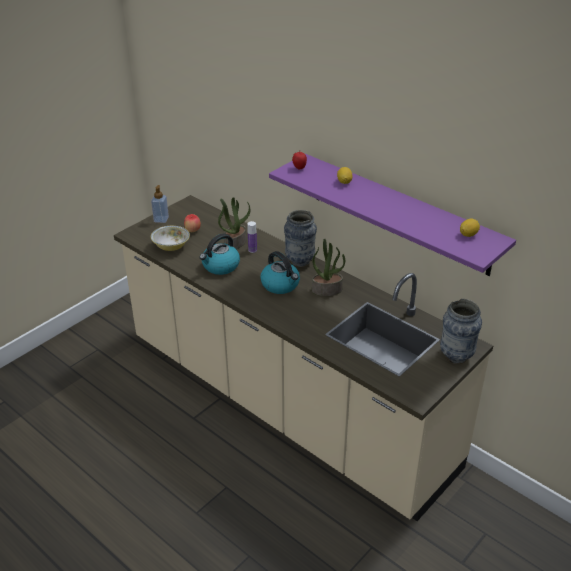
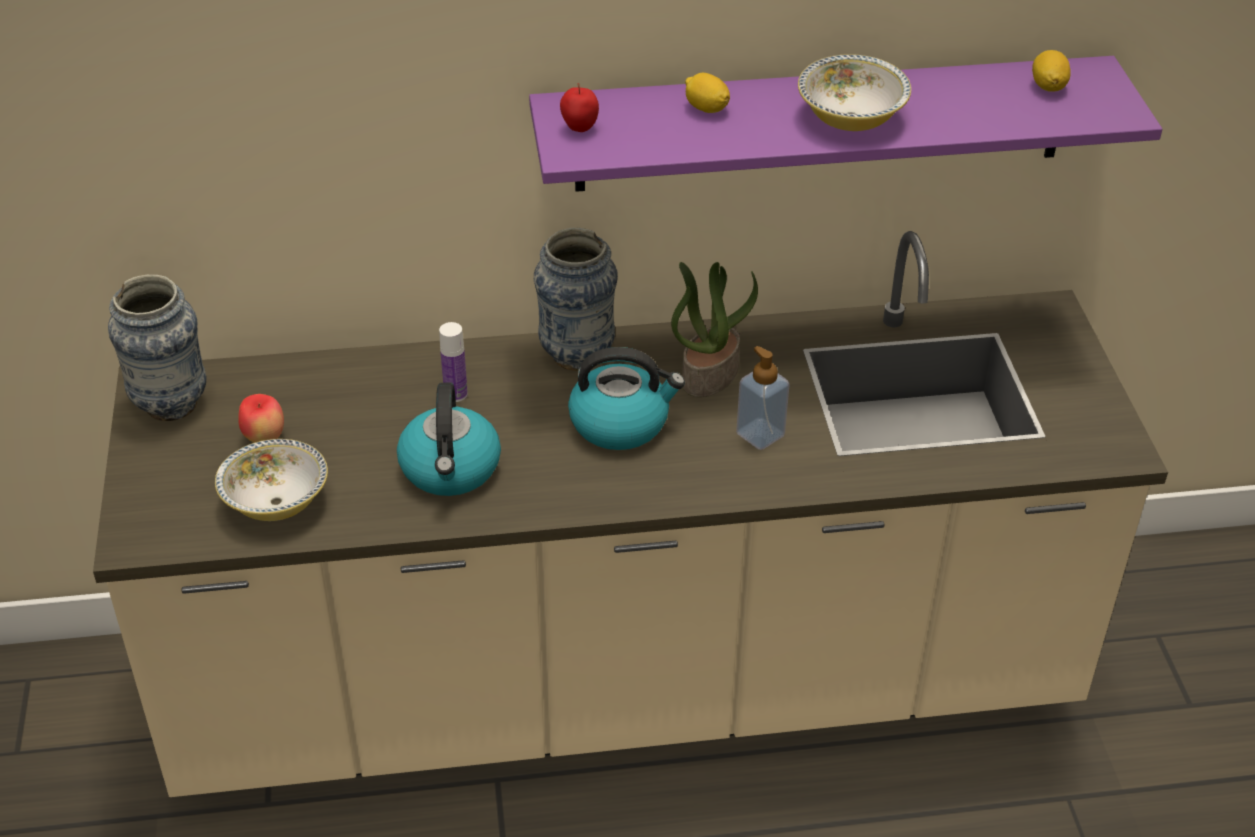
camera: 50 degrees left, 5 degrees up
soap dispenser [151,185,169,223] -> soap dispenser moved to [736,346,790,450]
potted plant [218,197,250,249] -> none
vase [440,299,482,364] -> vase moved to [108,275,206,421]
none -> bowl [798,54,911,131]

